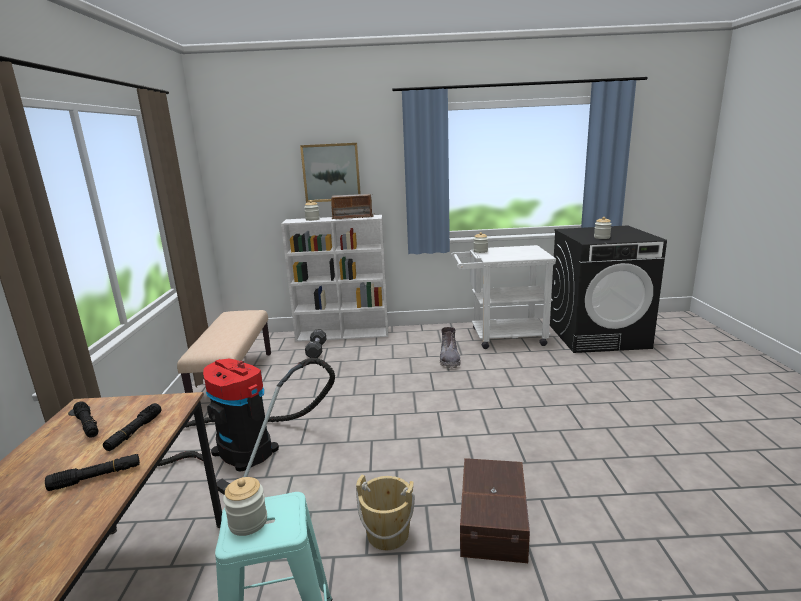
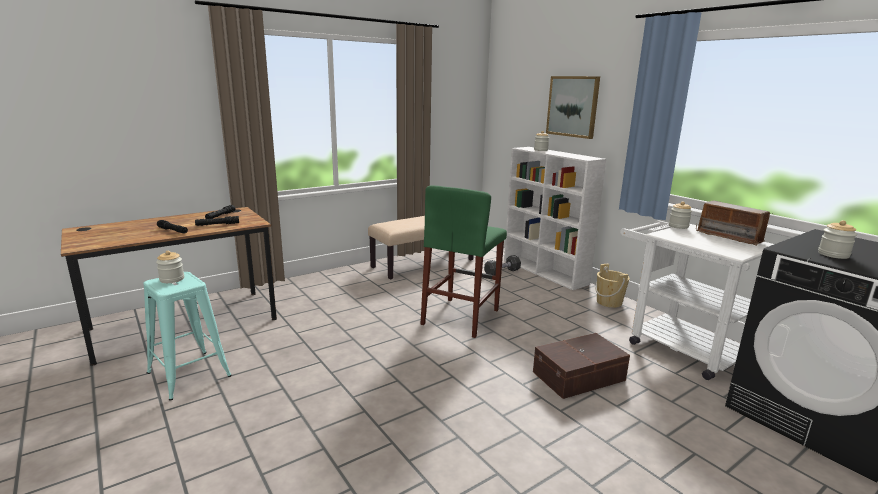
camera: 55 degrees right, 0 degrees up
vacuum cleaner [158,358,335,494] -> none
radio [331,194,374,219] -> radio moved to [696,201,774,246]
beige bucket [356,475,415,550] -> beige bucket moved to [595,264,630,308]
grey boot [440,327,461,368] -> none
brown storage box [460,458,530,563] -> brown storage box moved to [533,333,630,399]
none -> green stool [421,185,507,338]

